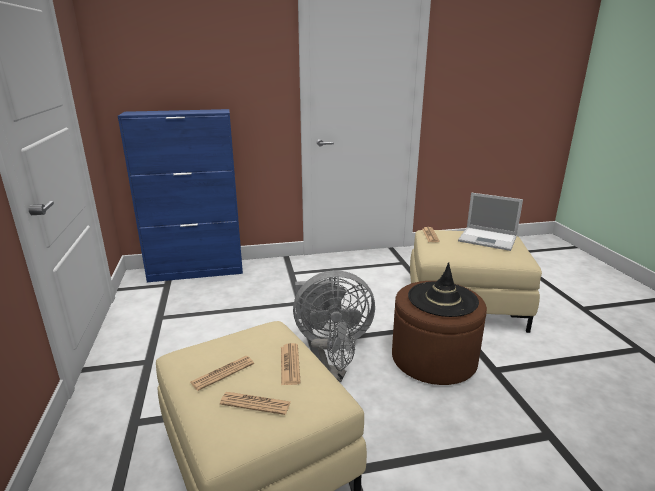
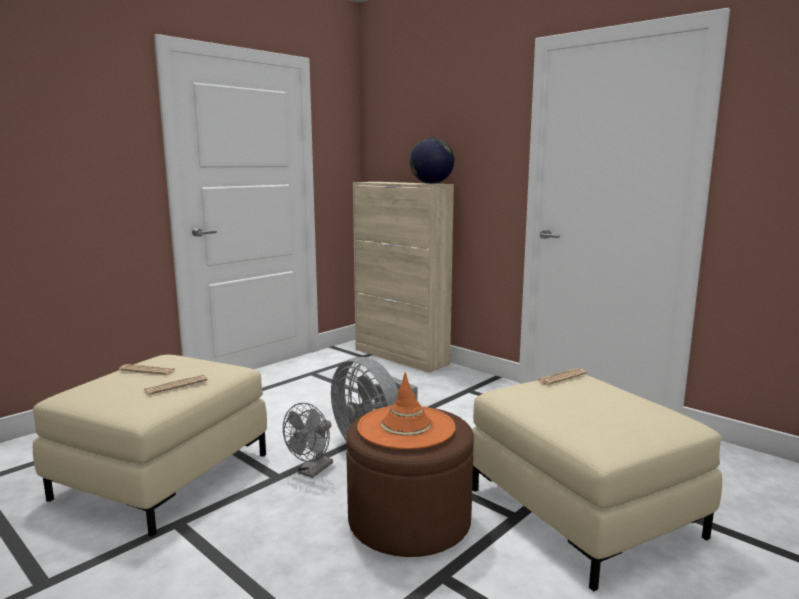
camera: 55 degrees right, 10 degrees down
blue cabinet [118,109,243,282] -> beige cabinet [353,182,454,373]
newspaper [220,392,291,415] -> none
grey fan [311,320,355,382] -> grey fan turned 45 degrees clockwise [283,403,333,478]
black hat [408,262,479,317] -> orange hat [357,372,456,449]
laptop [458,193,523,251] -> none
none -> globe [410,138,454,184]

